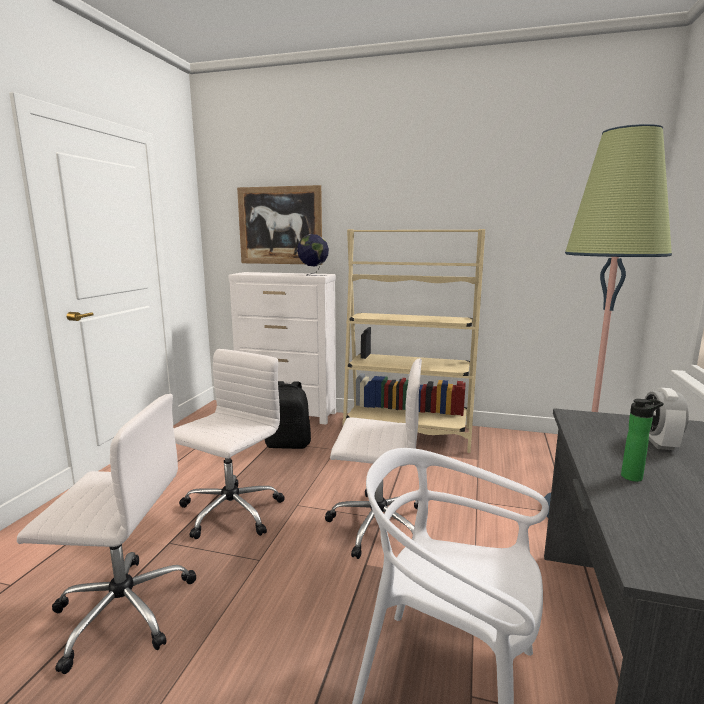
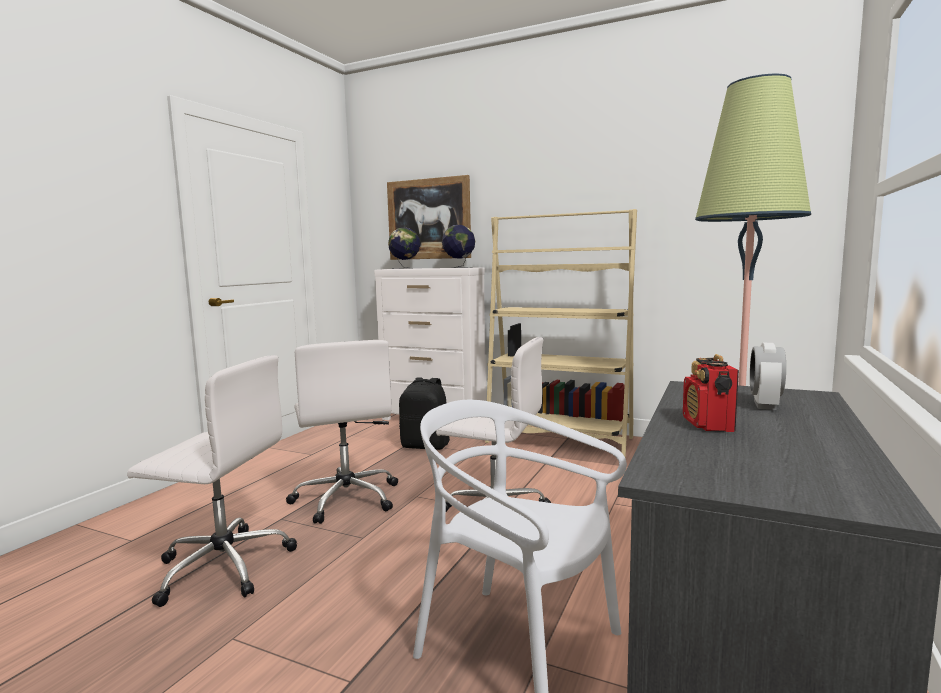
camera: 10 degrees right, 5 degrees down
white office chair [174,349,284,539] -> white office chair turned 120 degrees clockwise [286,340,398,524]
bottle [621,399,664,482] -> radio [683,354,739,432]
none -> globe [388,227,420,269]

